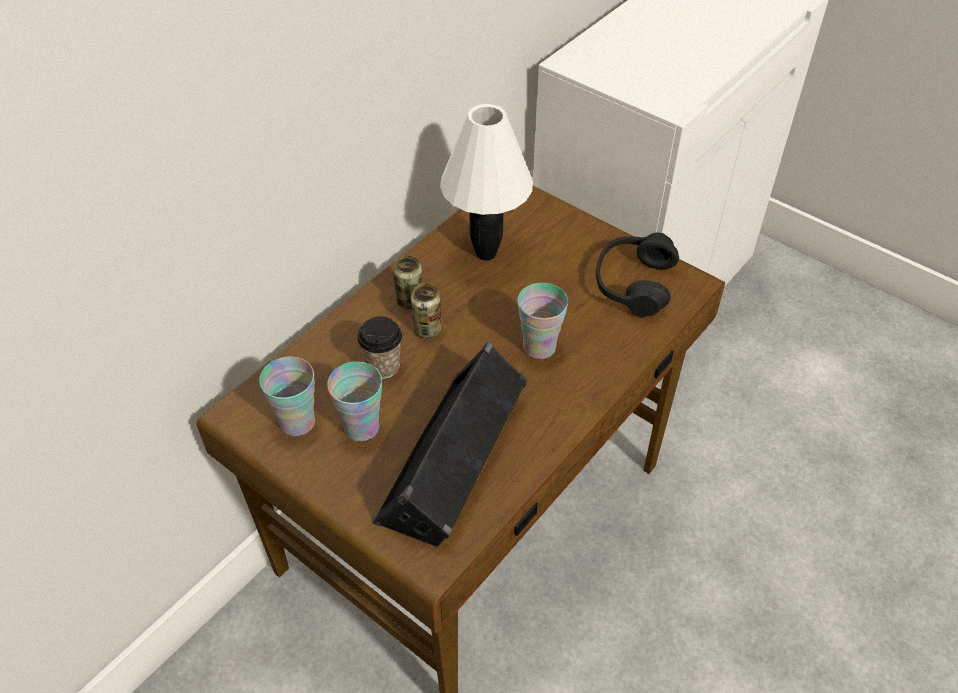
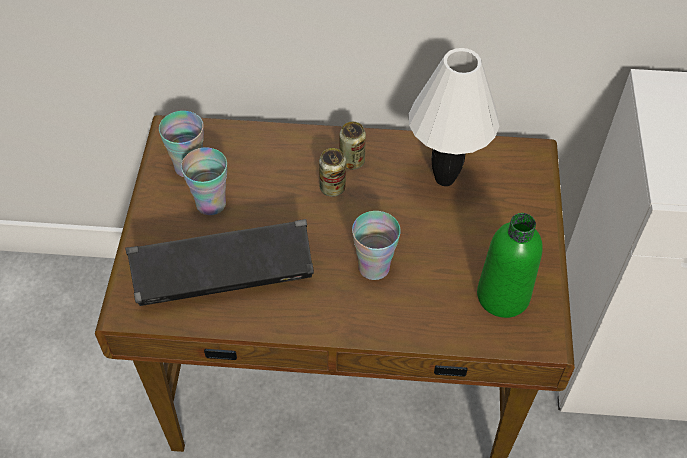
camera: 55 degrees right, 5 degrees up
cup [357,317,402,379] -> none
black headphones [596,233,679,317] -> green bottle [477,213,543,318]

